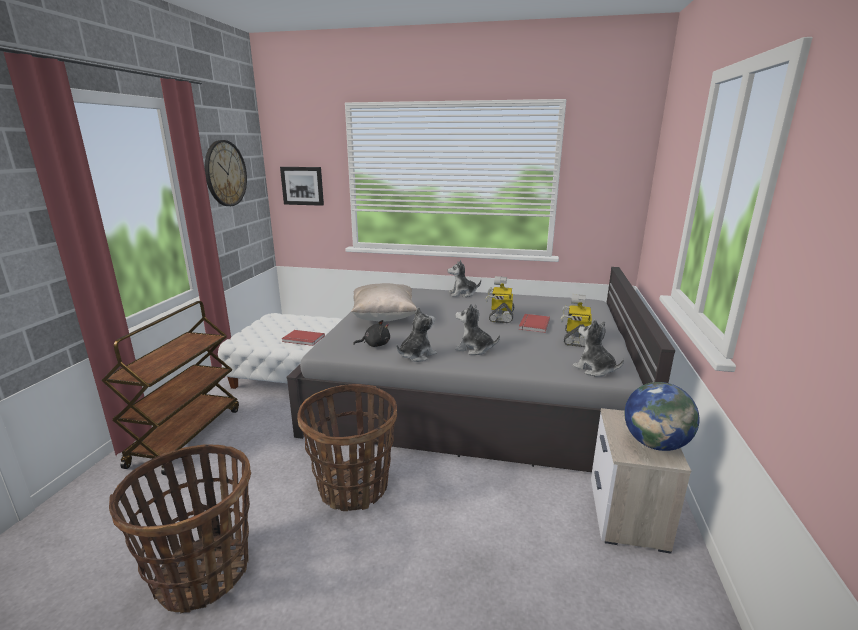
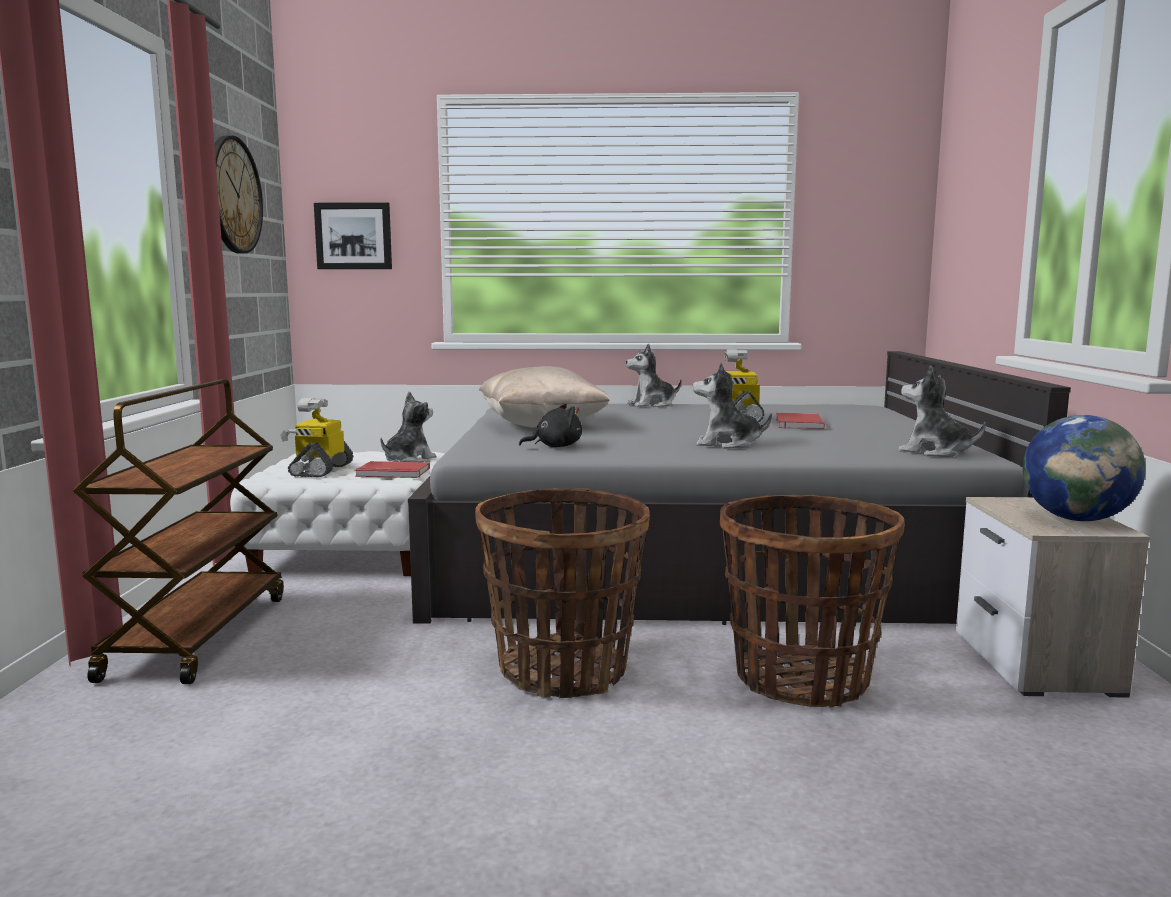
camera: 10 degrees left, 10 degrees down
basket [109,444,251,613] -> basket moved to [720,495,905,708]
plush toy [397,307,437,362] -> plush toy moved to [380,392,436,462]
toy robot [561,294,592,347] -> toy robot moved to [280,398,354,477]

